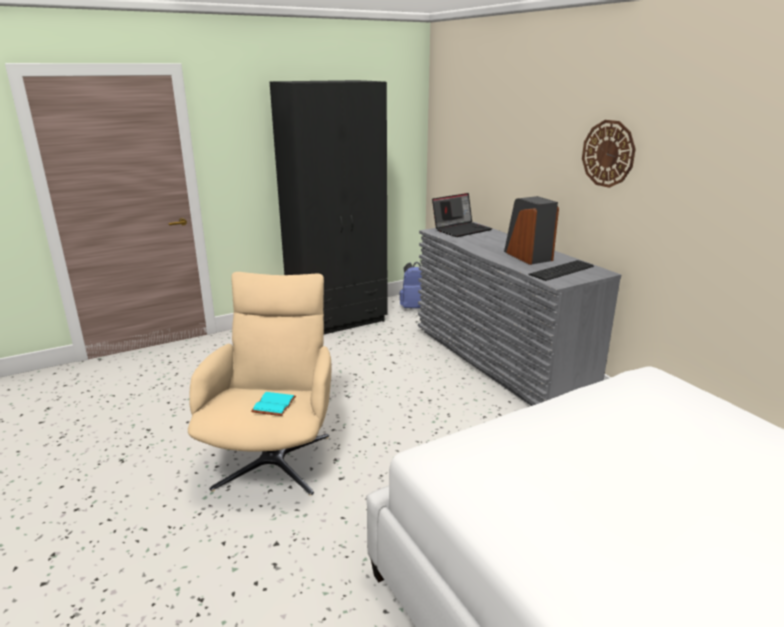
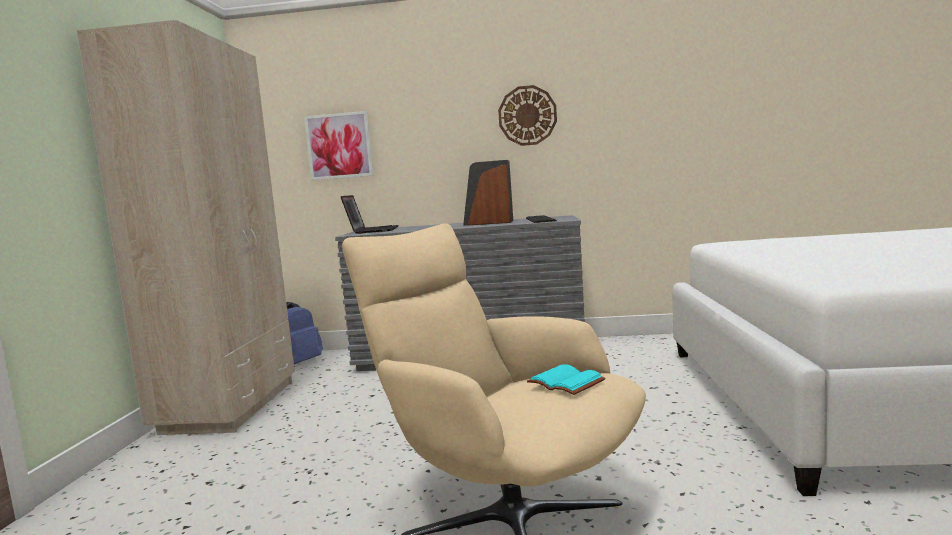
camera: 55 degrees left, 15 degrees down
black wardrobe [269,80,388,334] -> beige wardrobe [77,20,295,435]
none -> picture [304,111,373,180]

